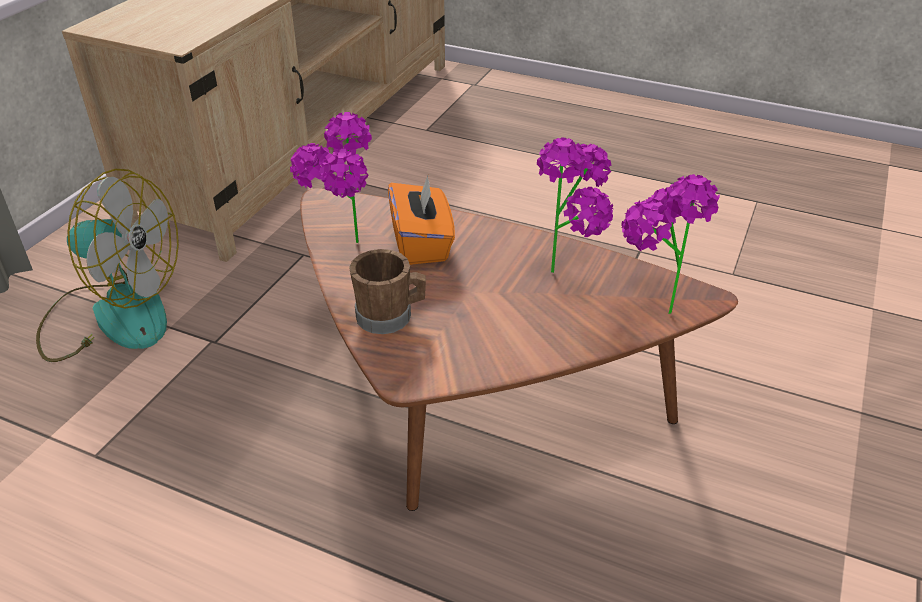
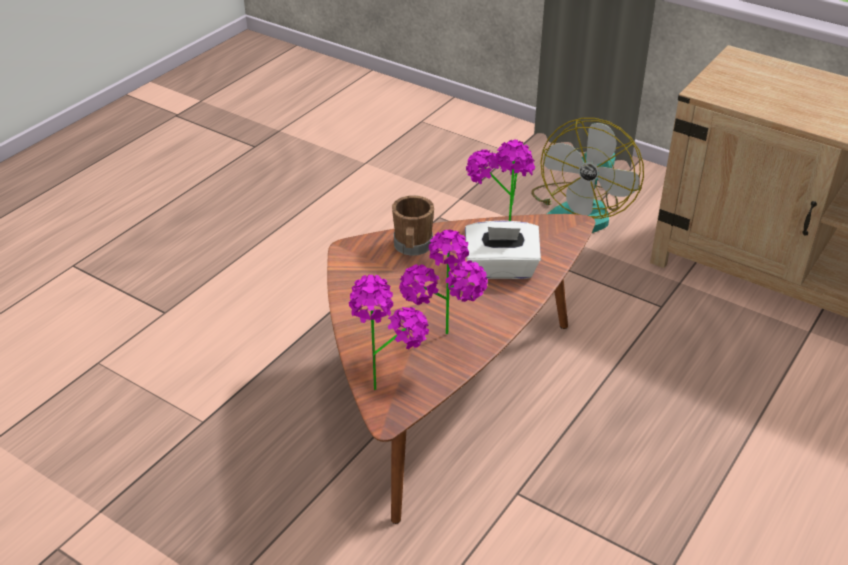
camera: 100 degrees right, 0 degrees up
orange tissue box [388,176,455,265] -> white tissue box [465,221,541,279]

